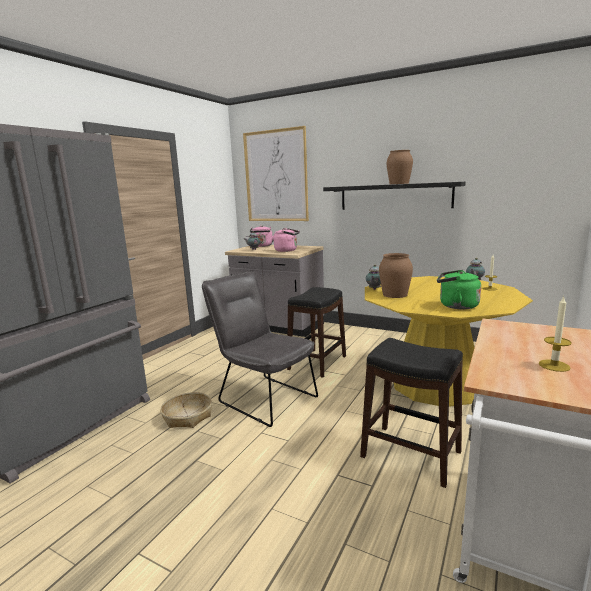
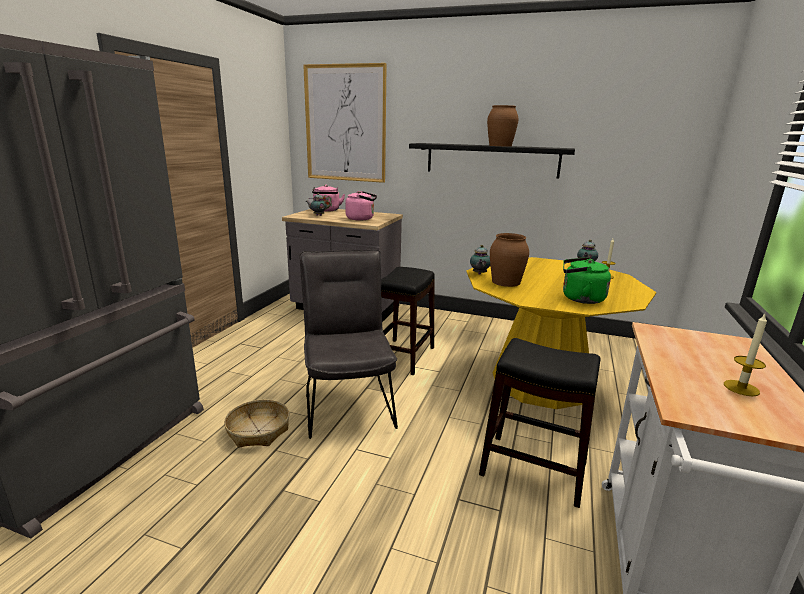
camera: 10 degrees left, 5 degrees up
grey chair [202,271,318,427] -> grey chair turned 45 degrees clockwise [299,249,398,439]

